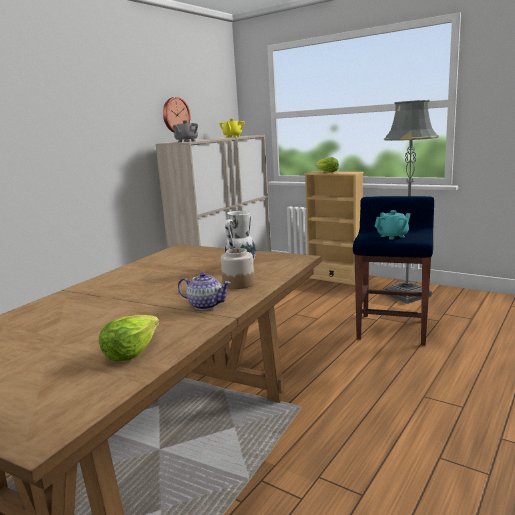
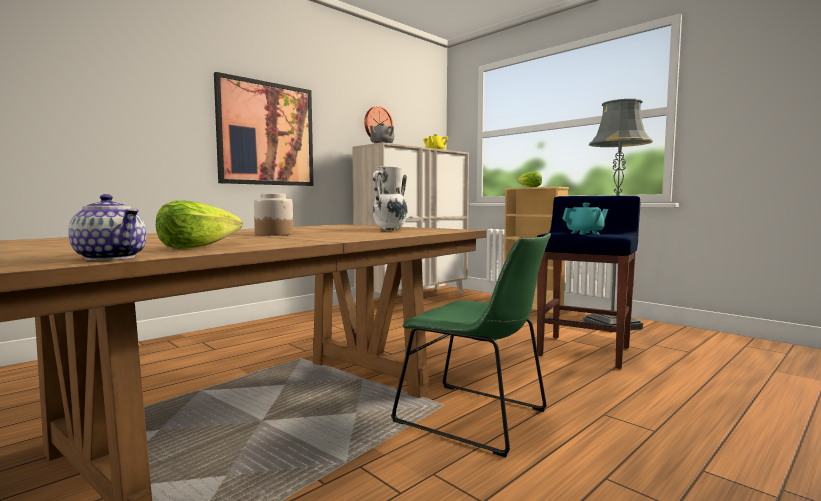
camera: 10 degrees right, 10 degrees down
teapot [178,272,231,310] -> teapot moved to [68,194,146,261]
jar [221,248,254,289] -> jar moved to [254,194,293,236]
none -> picture [214,72,313,186]
none -> green chair [391,233,551,458]

